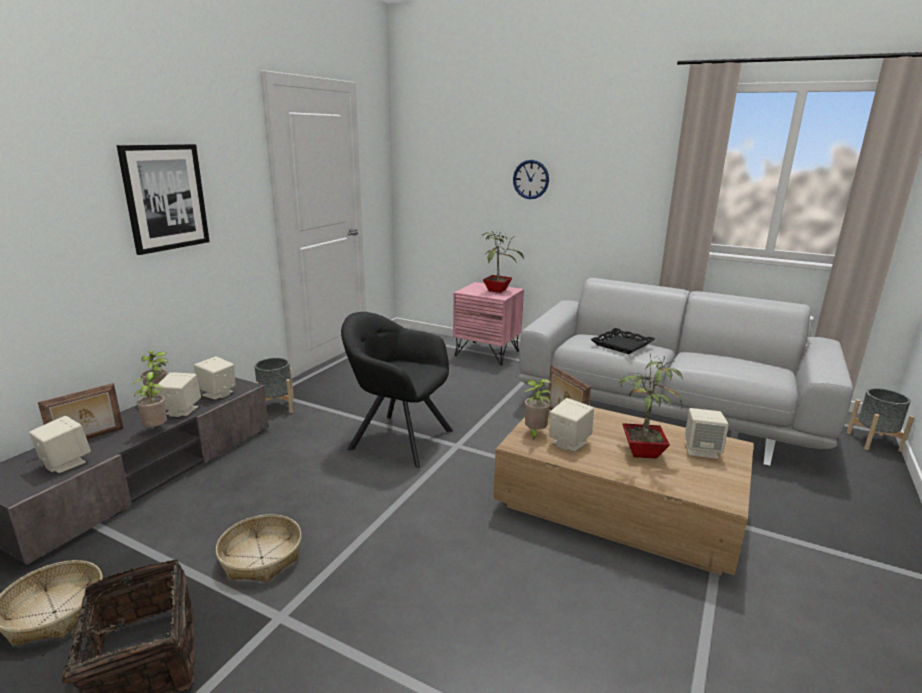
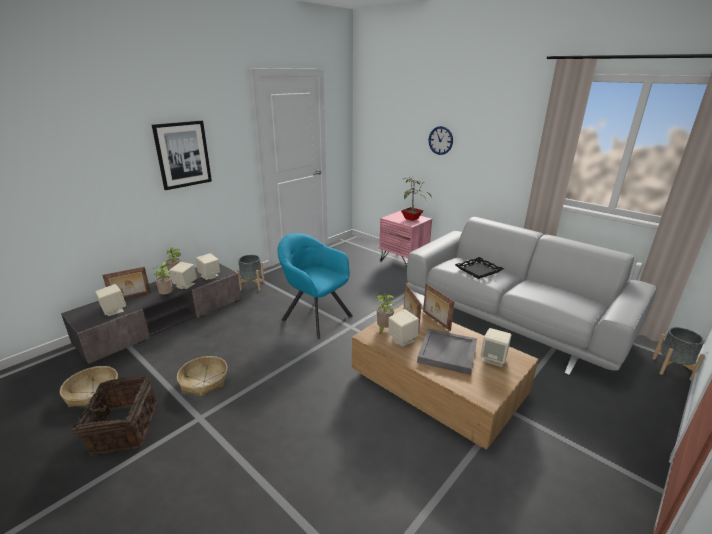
camera: 15 degrees right, 5 degrees up
black armchair [341,312,453,468] -> turquoise armchair [278,233,353,339]
potted plant [618,354,683,459] -> grey tray [417,329,477,375]
none -> picture frame [423,283,455,331]

